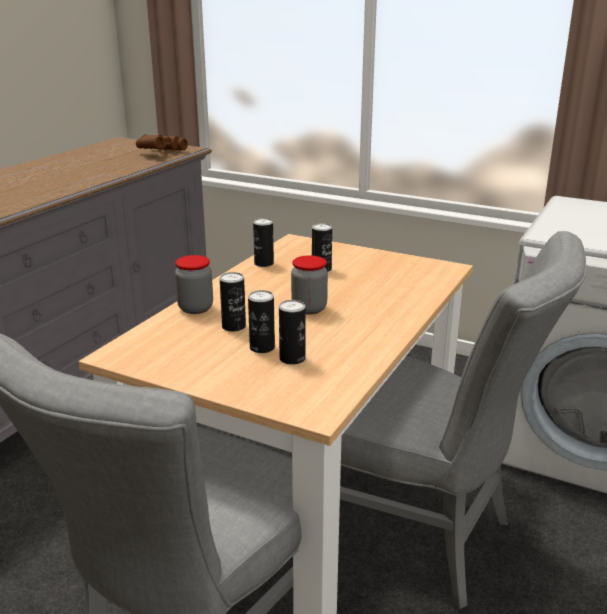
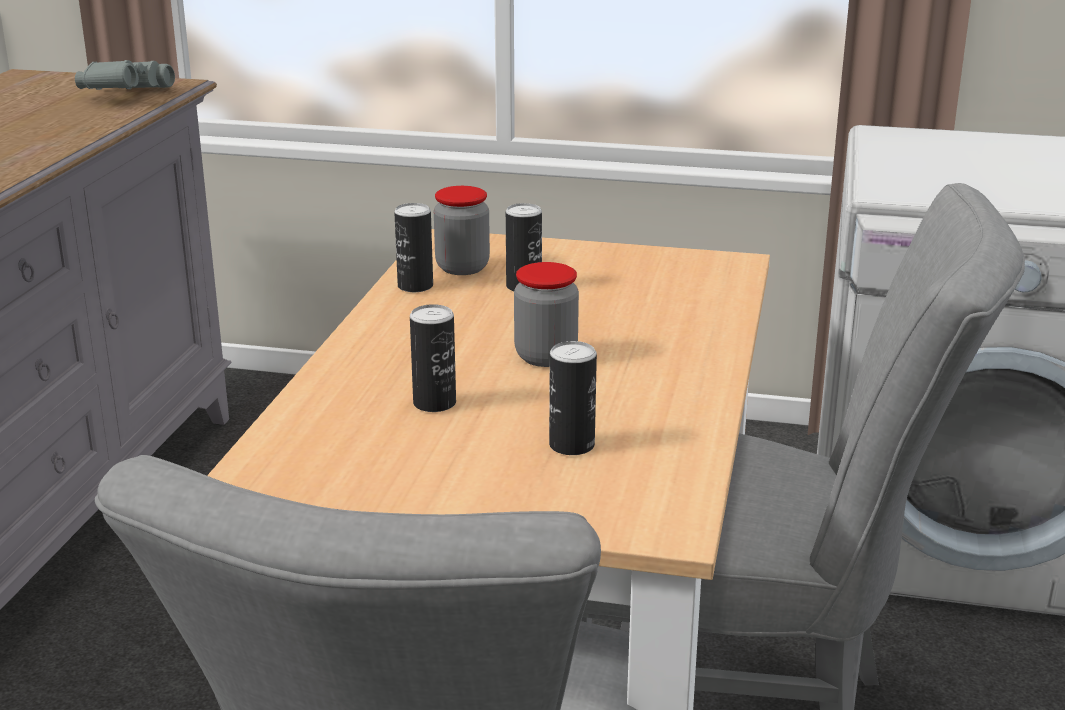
camera: 15 degrees left, 0 degrees up
brown binoculars [136,135,188,150] -> grey binoculars [75,60,175,90]
jar [175,255,213,314] -> jar moved to [434,186,490,275]
can [248,290,275,353] -> none

